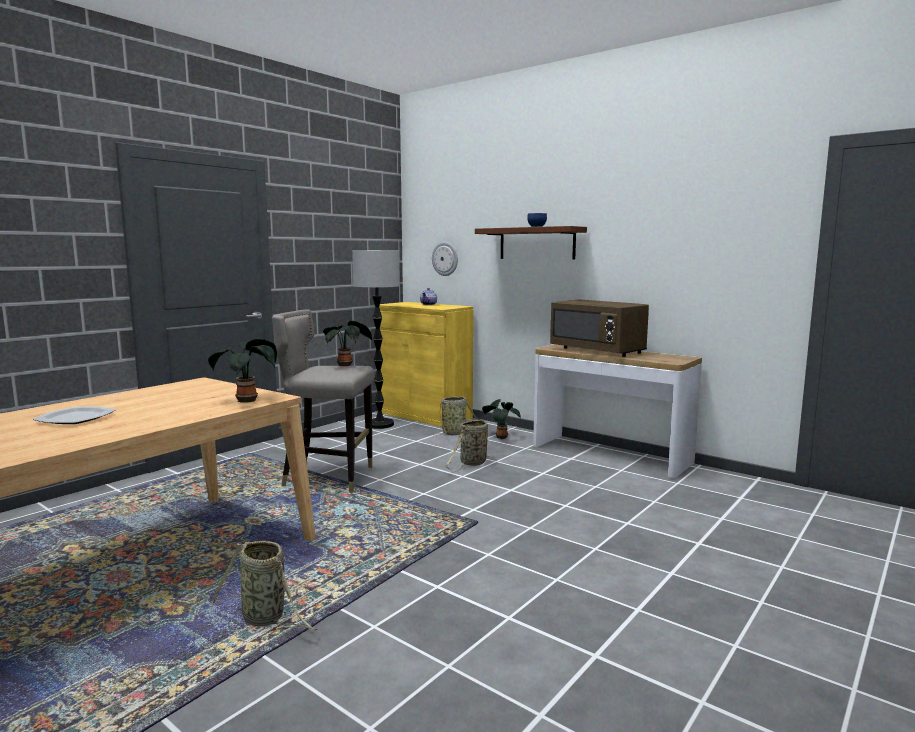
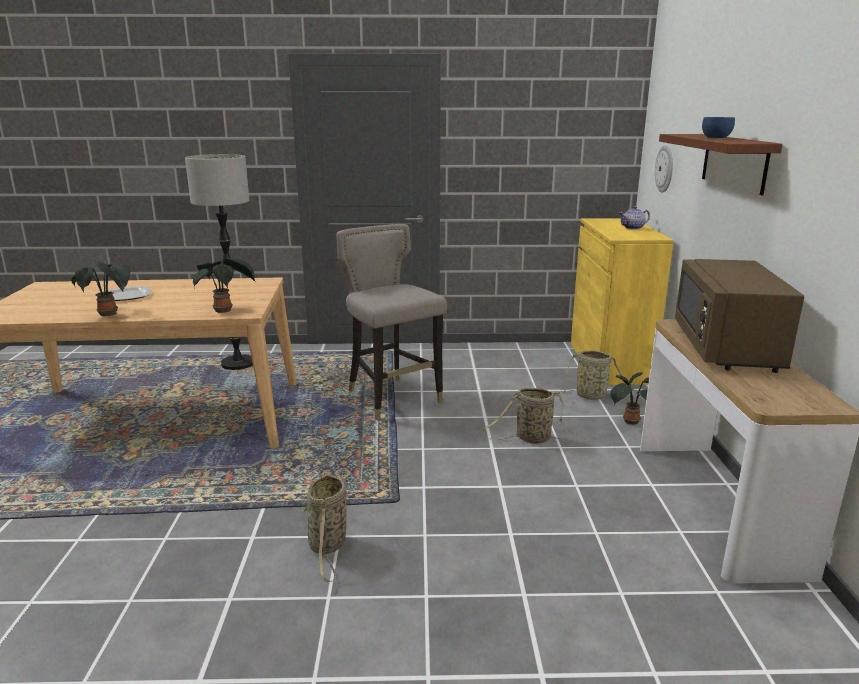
camera: 50 degrees right, 10 degrees up
basket [211,541,317,630] -> basket moved to [301,471,347,582]
potted plant [323,321,373,366] -> potted plant moved to [71,262,130,316]
floor lamp [352,250,400,429] -> floor lamp moved to [185,154,253,370]

